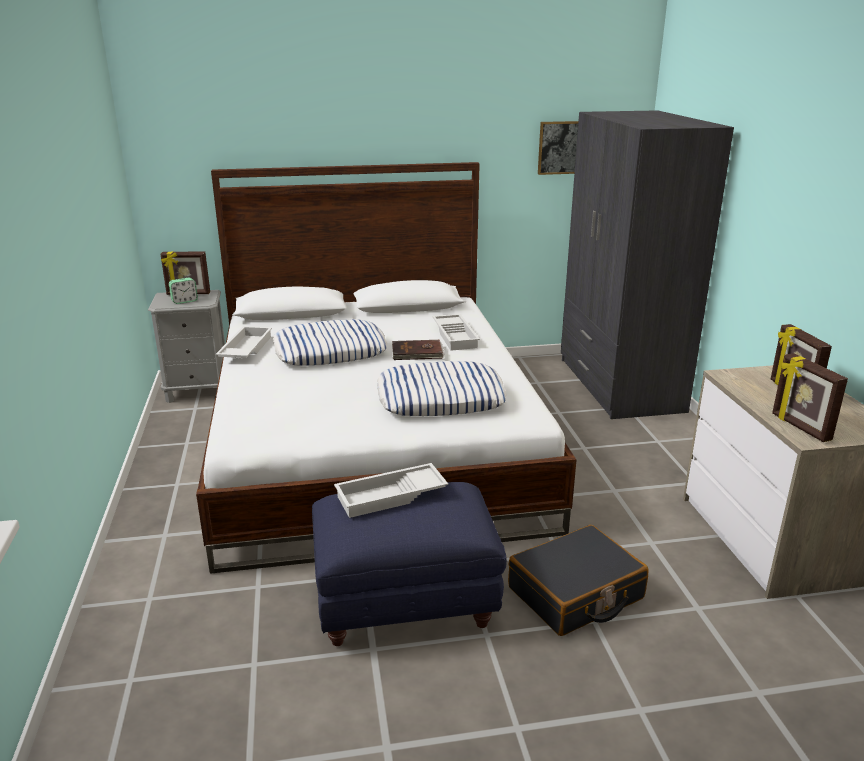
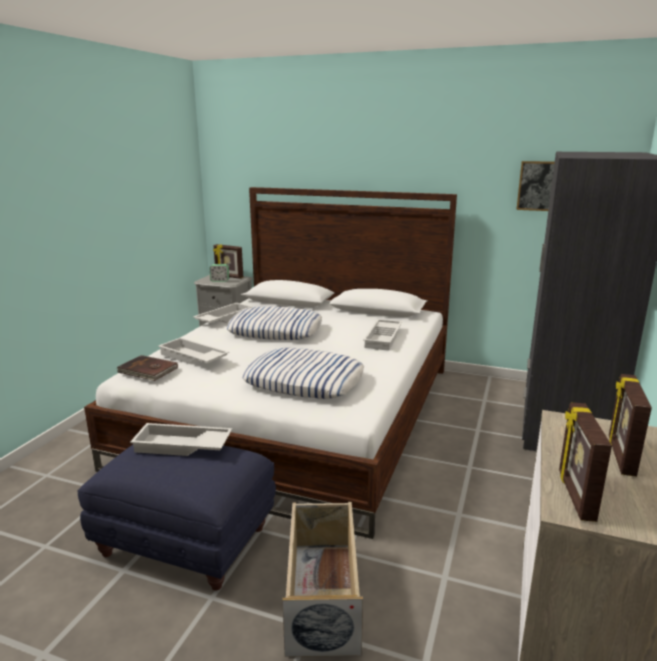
camera: 30 degrees right, 5 degrees down
brown book [392,340,444,360] -> brown book moved to [117,355,178,381]
black suitcase [508,525,648,636] -> beige storage box [282,502,363,657]
none -> white tray [158,337,229,364]

